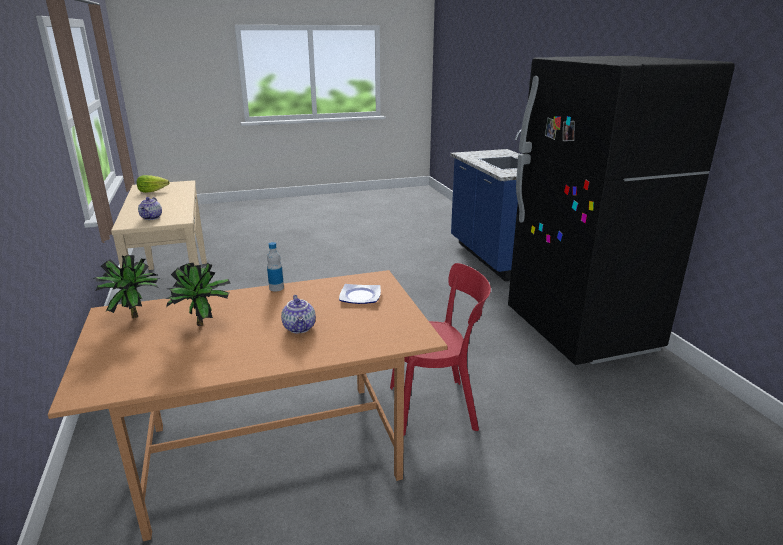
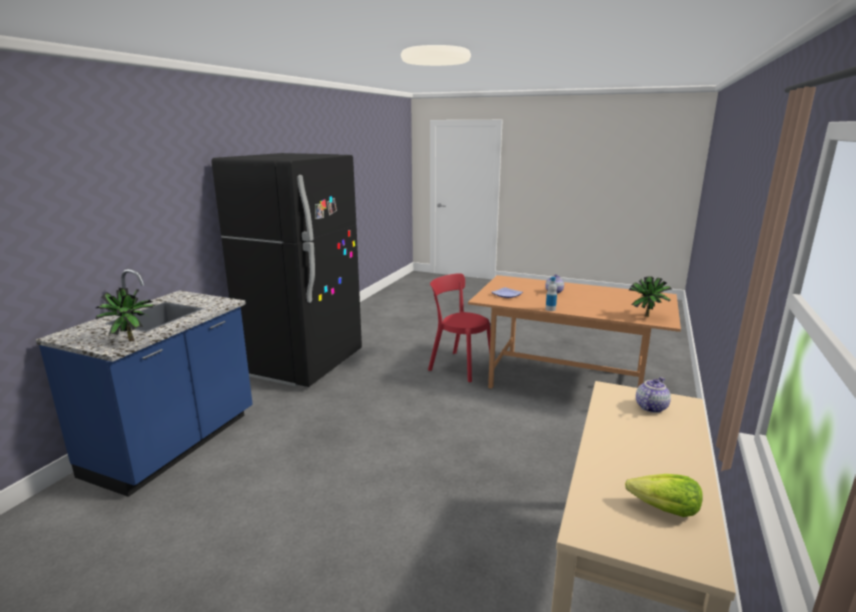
camera: 140 degrees left, 5 degrees down
potted plant [166,263,231,326] -> potted plant moved to [95,288,155,342]

